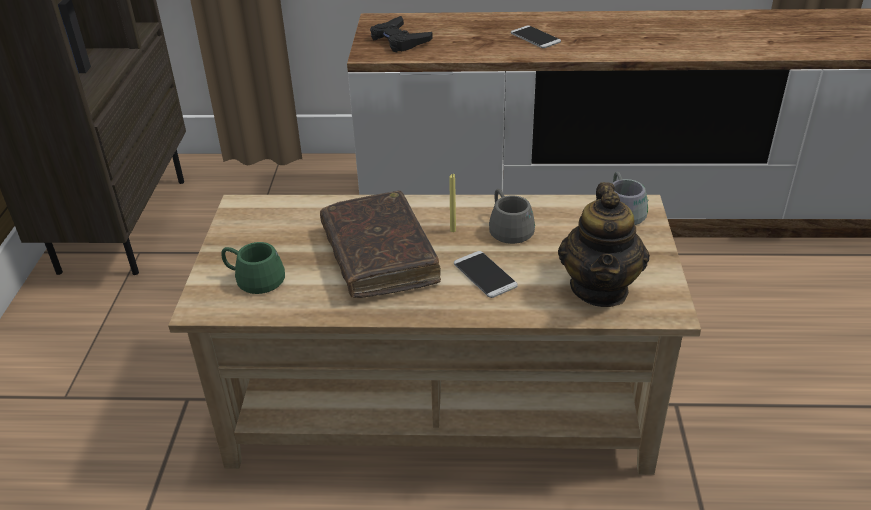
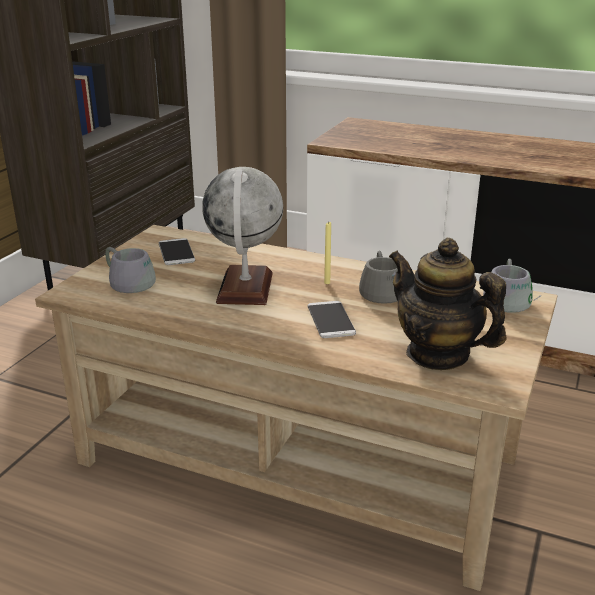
camera: 20 degrees right, 10 degrees down
green mug [221,242,285,294] -> grey mug [105,247,156,293]
brown book [320,191,441,298] -> globe [202,167,283,305]
black game controller [370,16,433,52] -> none
phone [511,26,561,48] -> phone moved to [159,238,195,265]
teapot [558,182,650,307] -> teapot turned 105 degrees clockwise [389,238,506,370]

